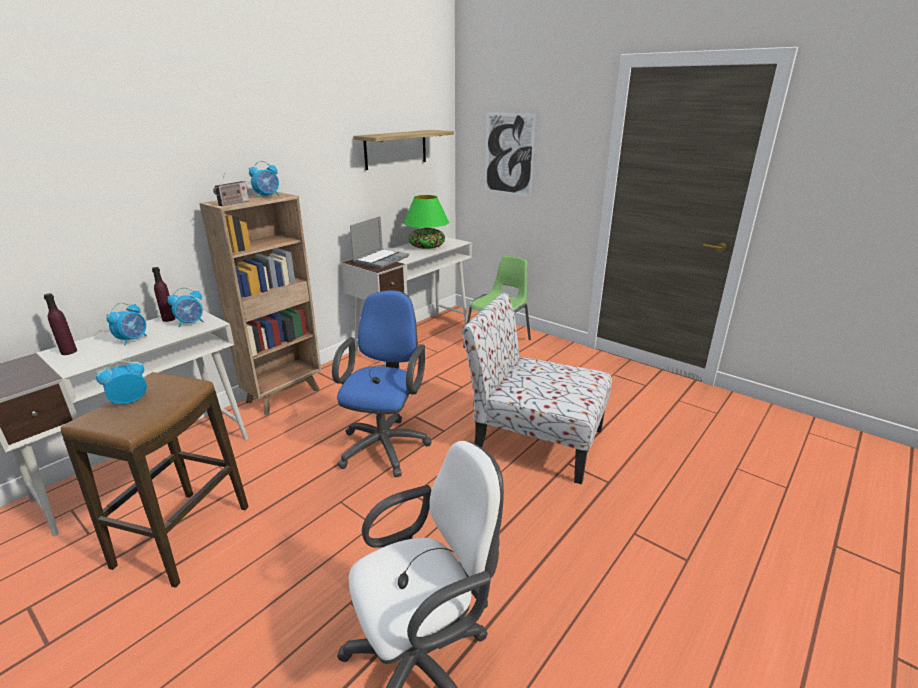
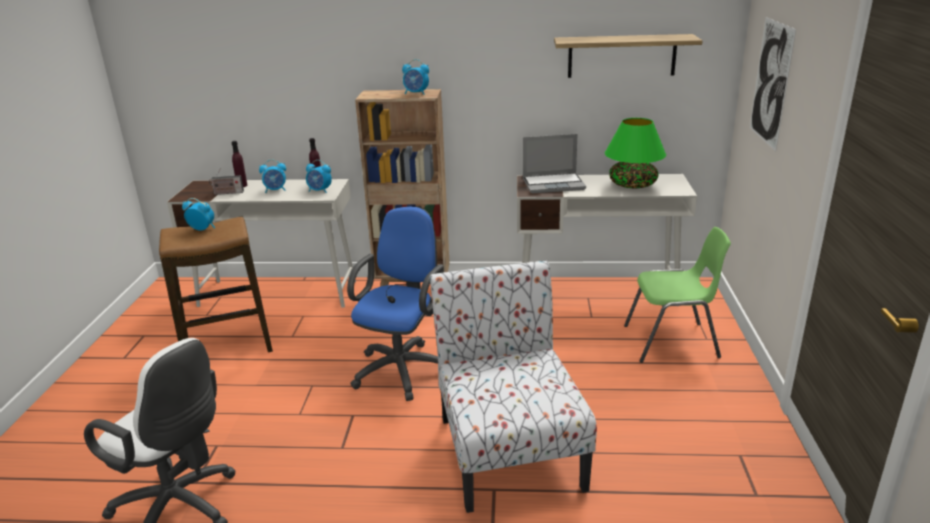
camera: 55 degrees right, 0 degrees up
radio [213,173,249,206] -> radio moved to [209,168,244,195]
blue office chair [332,290,431,477] -> blue office chair turned 45 degrees counterclockwise [347,207,444,401]

